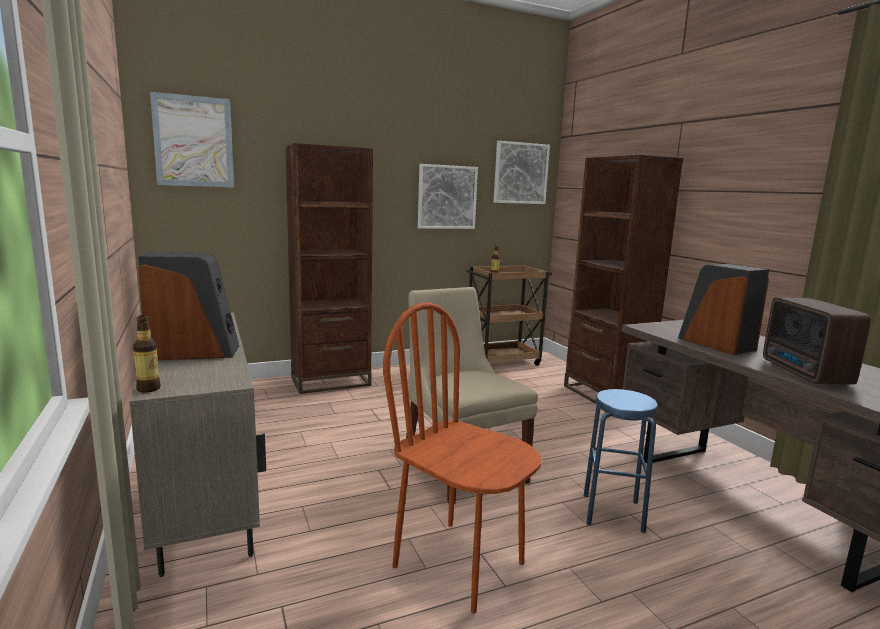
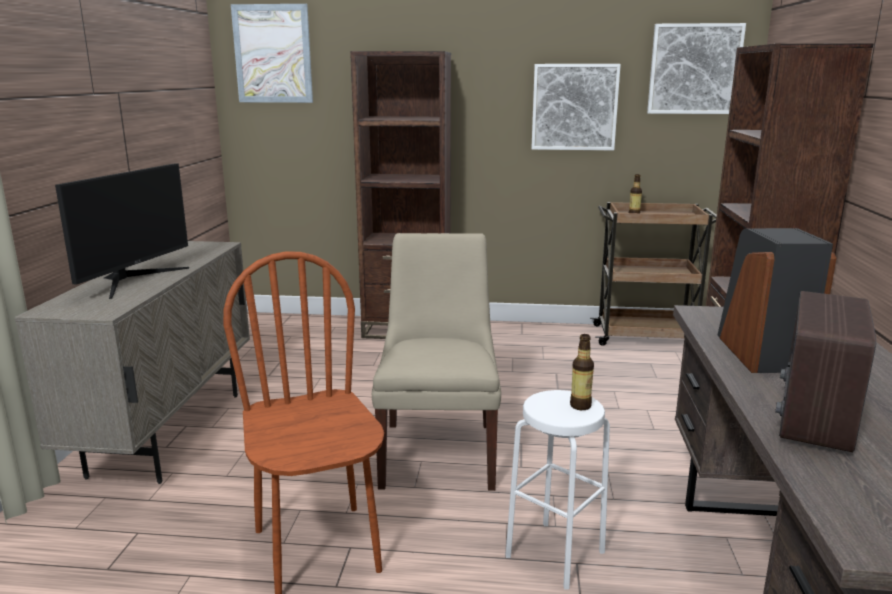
camera: 30 degrees right, 5 degrees up
bottle [133,315,161,393] -> bottle moved to [570,334,594,410]
speaker [138,251,239,360] -> monitor [55,163,189,299]
blue stool [583,389,658,533] -> white stool [506,390,610,590]

